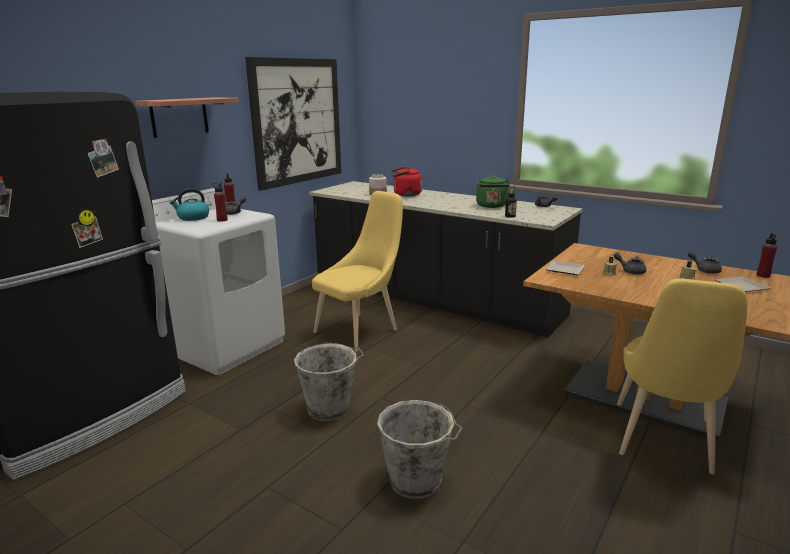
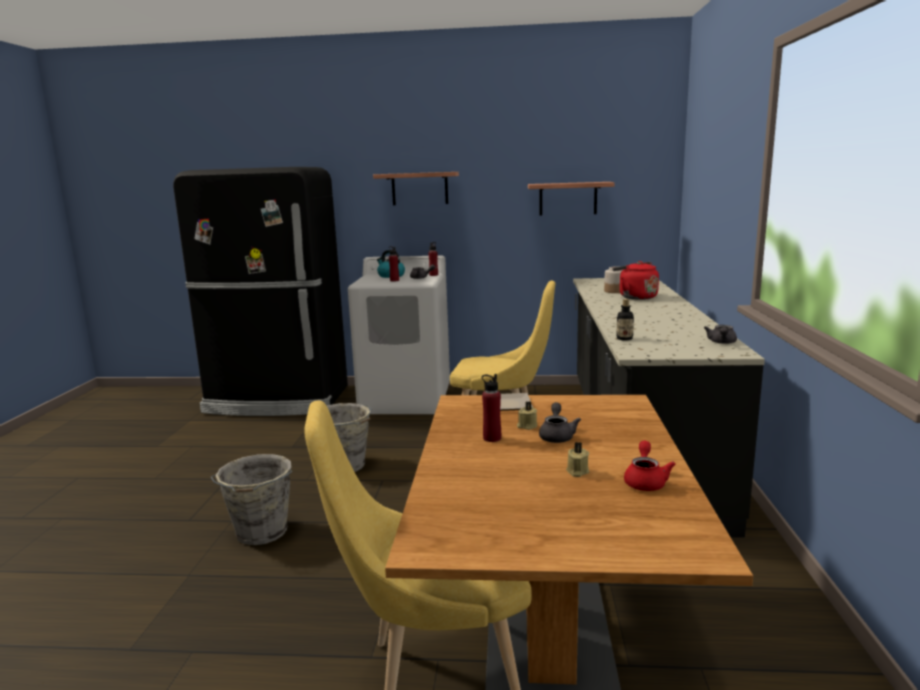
camera: 60 degrees right, 5 degrees down
picture [245,57,341,191] -> shelf [528,182,614,216]
green kettle [476,175,516,208] -> none
grey teapot [688,251,722,274] -> red teapot [624,441,676,491]
plate [716,276,771,292] -> none
red bottle [756,233,777,278] -> red bottle moved to [482,374,501,442]

